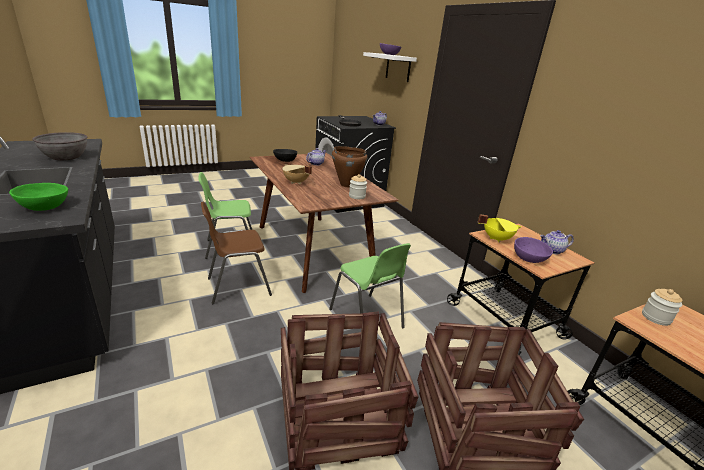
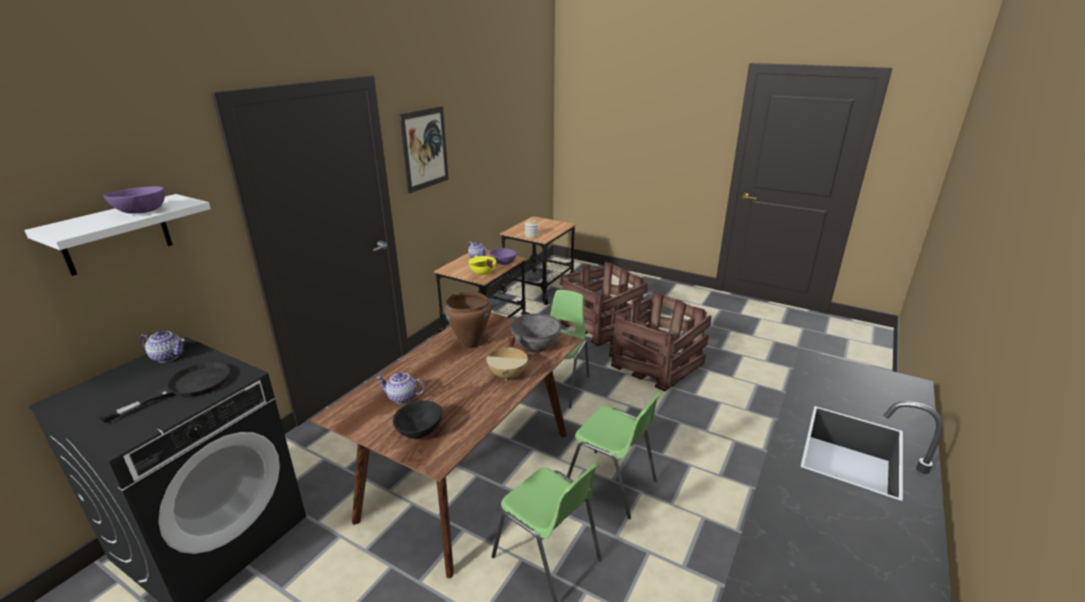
camera: 120 degrees left, 0 degrees up
green bowl [9,183,68,211] -> none
grey bowl [32,132,87,160] -> grey bowl moved to [510,313,562,352]
brown chair [201,202,272,304] -> green chair [567,391,662,519]
jar [349,174,367,199] -> none
none -> picture [399,106,449,194]

